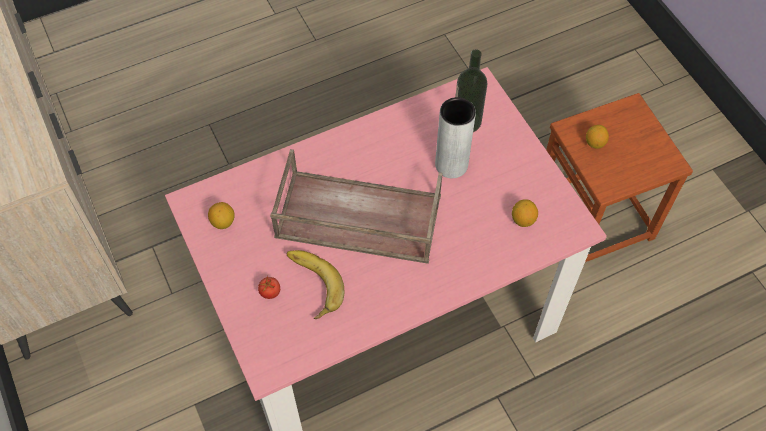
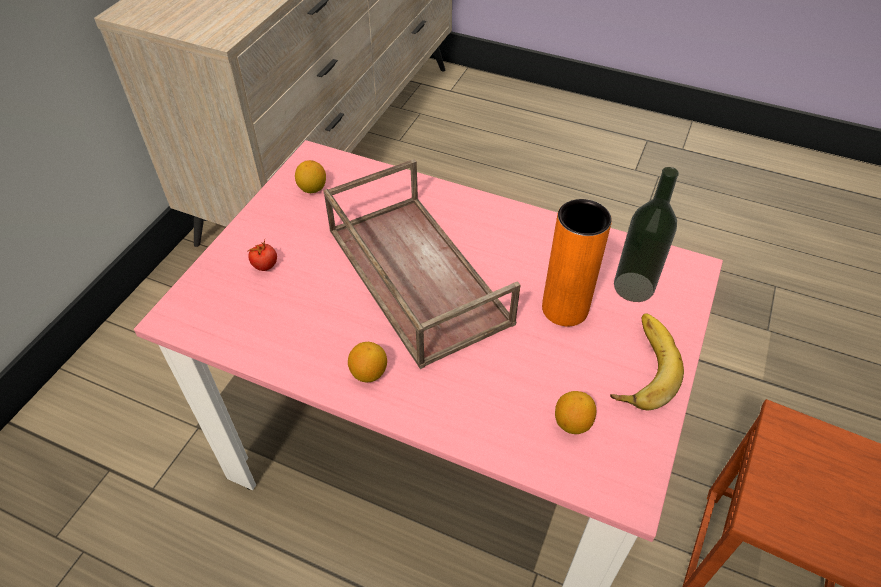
camera: 50 degrees right, 10 degrees down
banana [287,250,344,319] -> banana moved to [610,313,684,410]
grey vase [435,97,476,178] -> orange vase [542,199,612,326]
lemon [586,125,609,149] -> lemon moved to [348,342,387,382]

